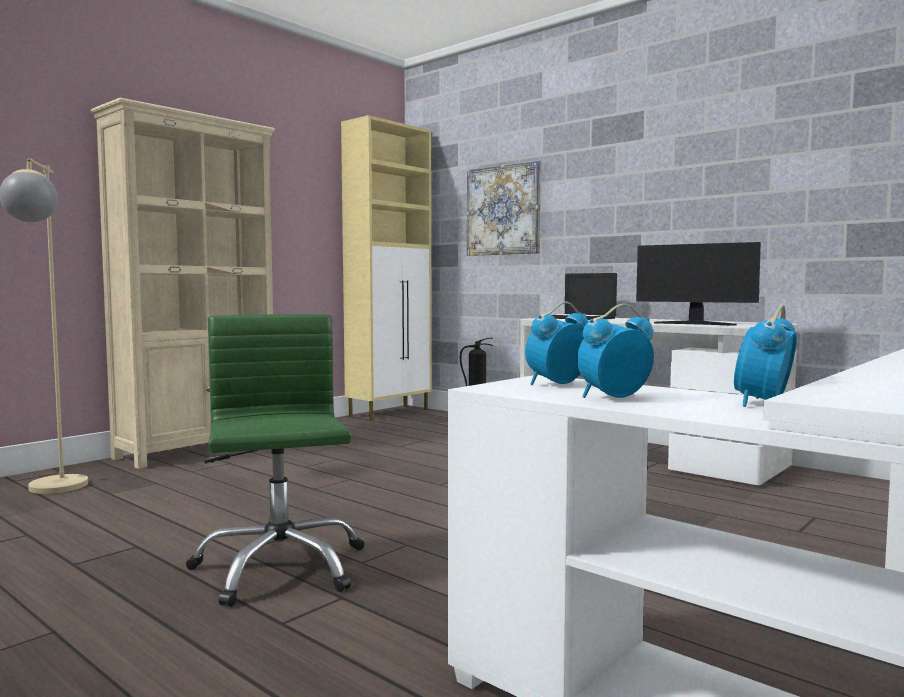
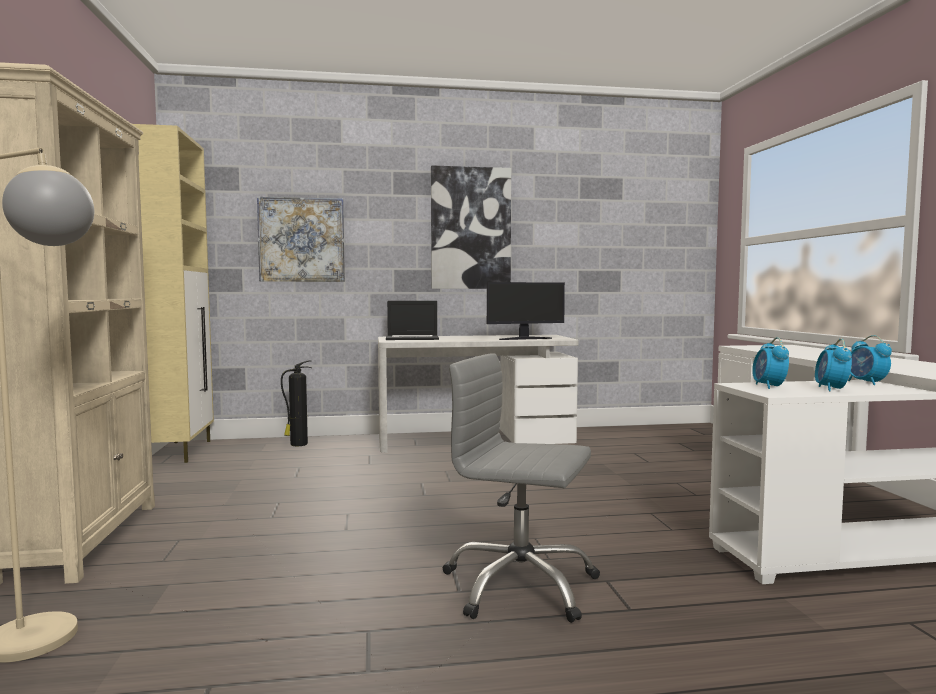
camera: 50 degrees left, 0 degrees up
green office chair [186,314,365,607] -> grey office chair [443,353,600,623]
none -> picture [431,165,511,289]

